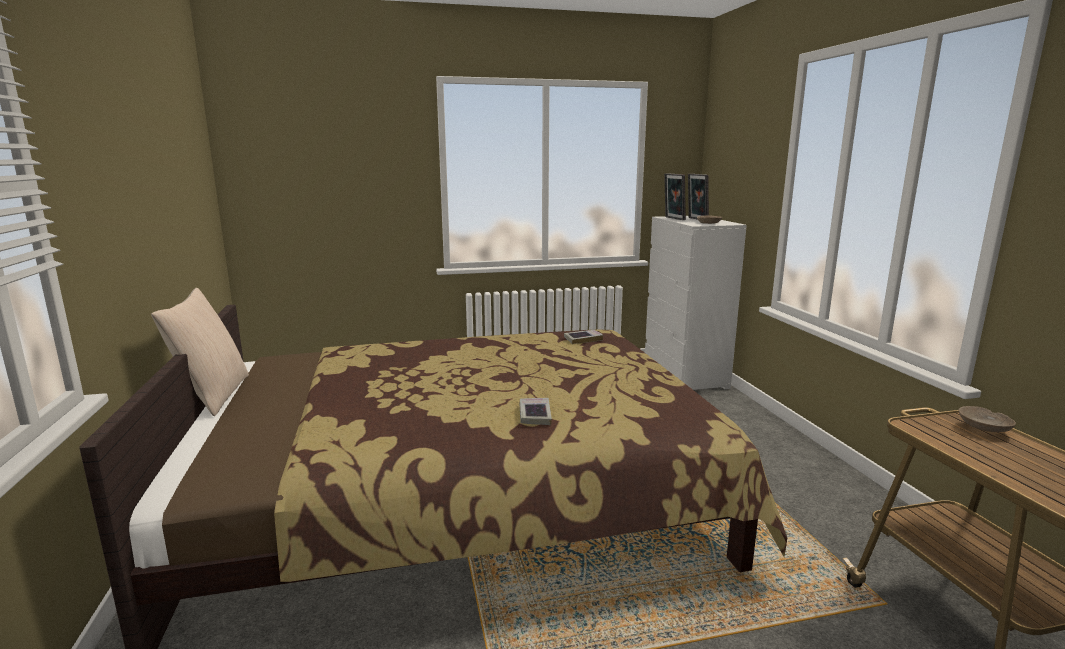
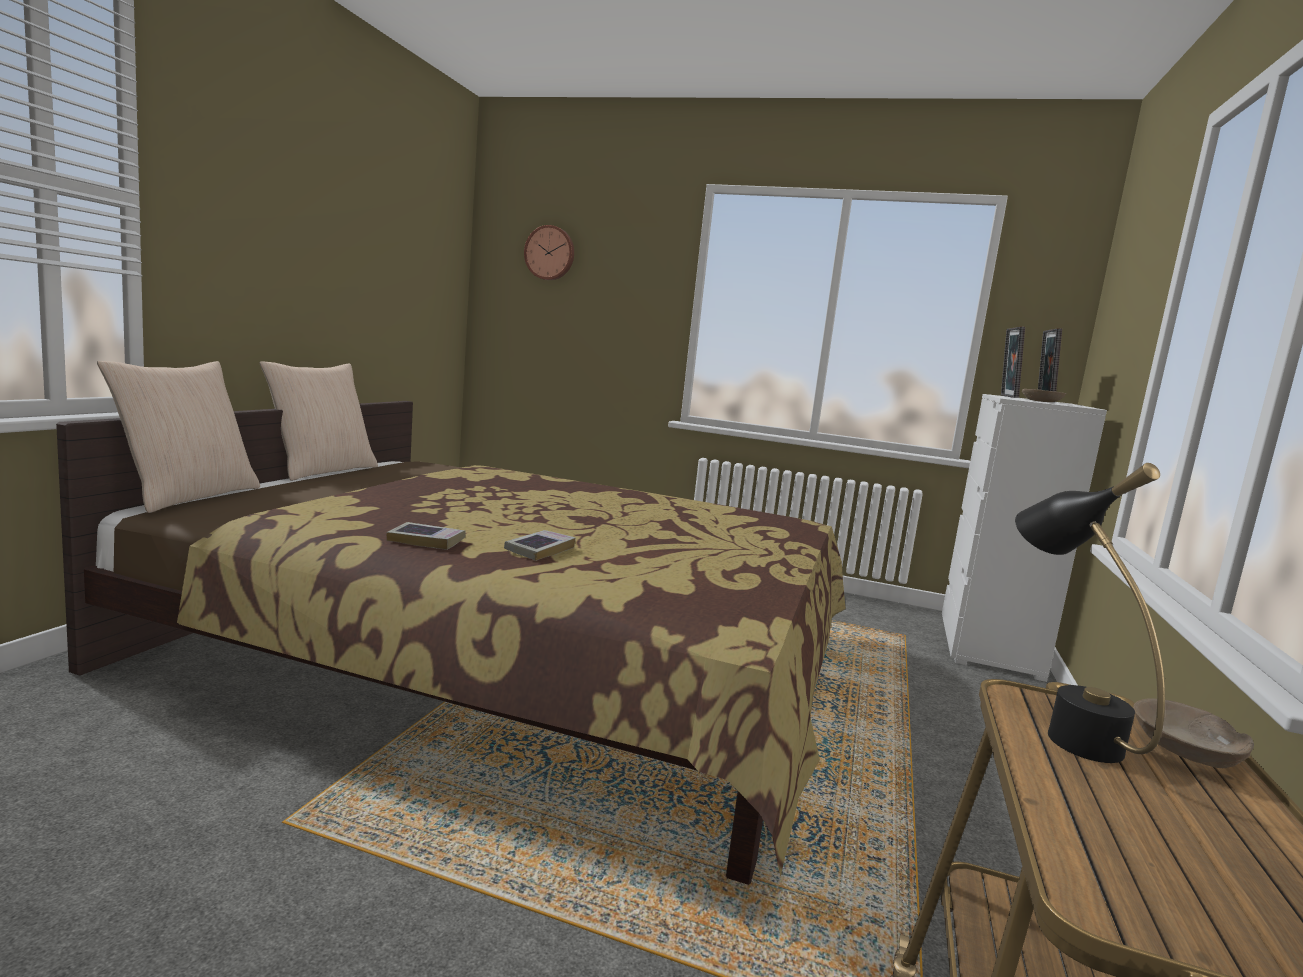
camera: 30 degrees right, 5 degrees down
book [564,330,603,344] -> book moved to [387,522,465,550]
none -> beige pillow [97,361,260,513]
none -> wall clock [524,225,574,280]
none -> black table lamp [1015,463,1165,763]

